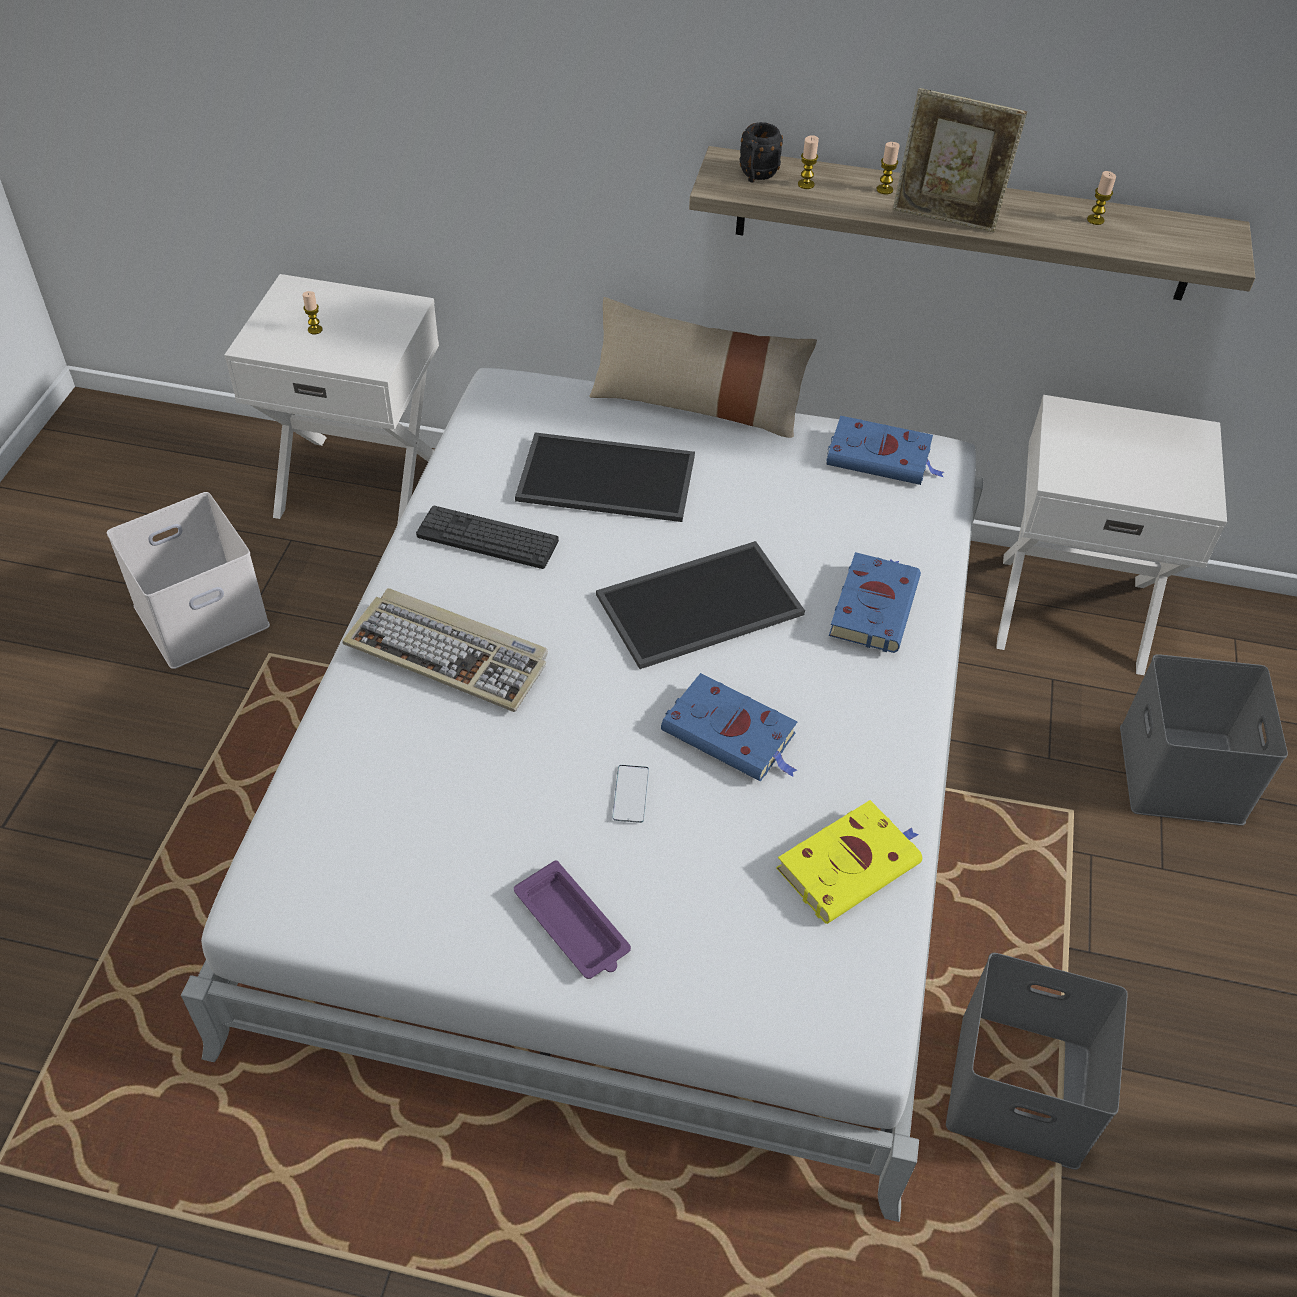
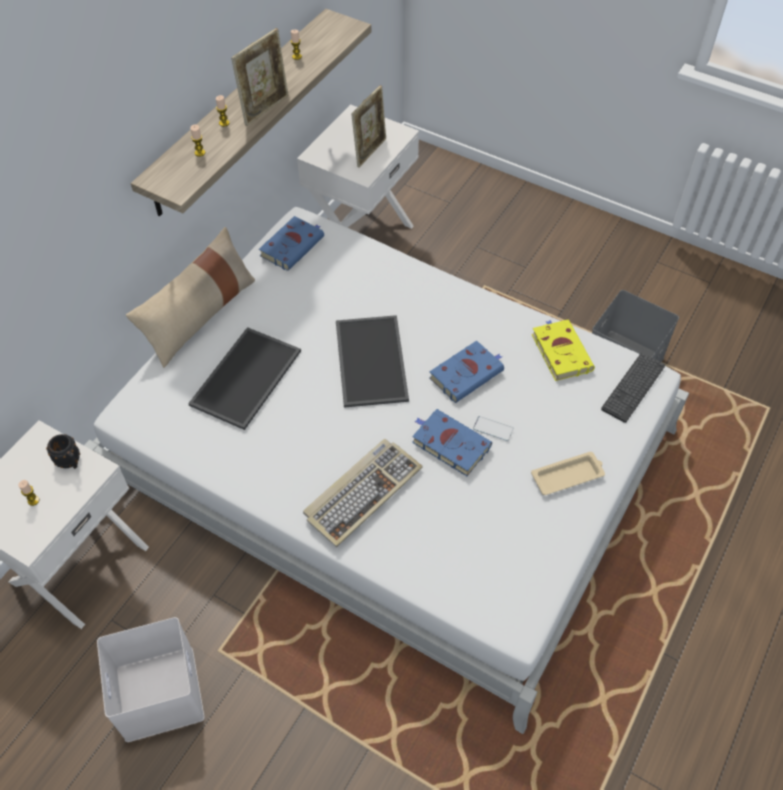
camera: 70 degrees left, 5 degrees up
keyboard [416,506,559,569] -> keyboard moved to [601,353,665,423]
purple tray [514,860,631,979] -> beige tray [531,452,605,495]
black mug [740,122,783,183] -> black mug moved to [46,434,80,469]
blue book [829,552,921,653] -> blue book moved to [412,409,492,476]
grey storage box [1120,654,1288,825] -> none
none -> picture frame [351,85,386,168]

